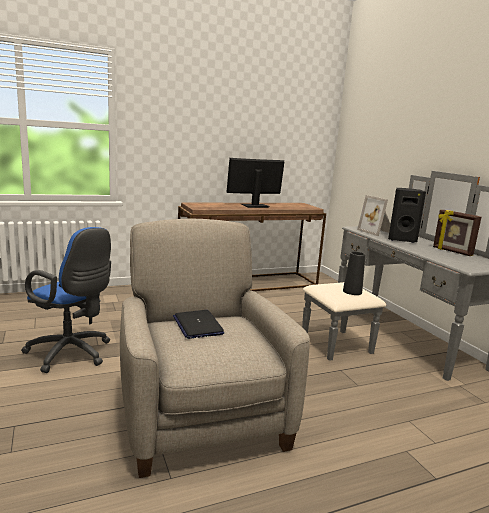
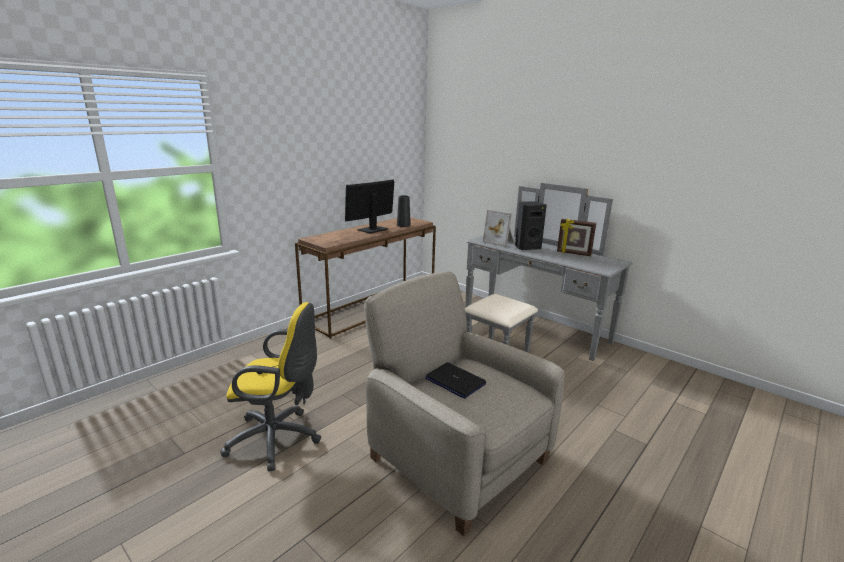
camera: 25 degrees left, 5 degrees up
blue office chair [21,227,111,373] -> yellow office chair [220,302,321,471]
black vase [343,251,365,295] -> black vase moved to [397,195,411,227]

